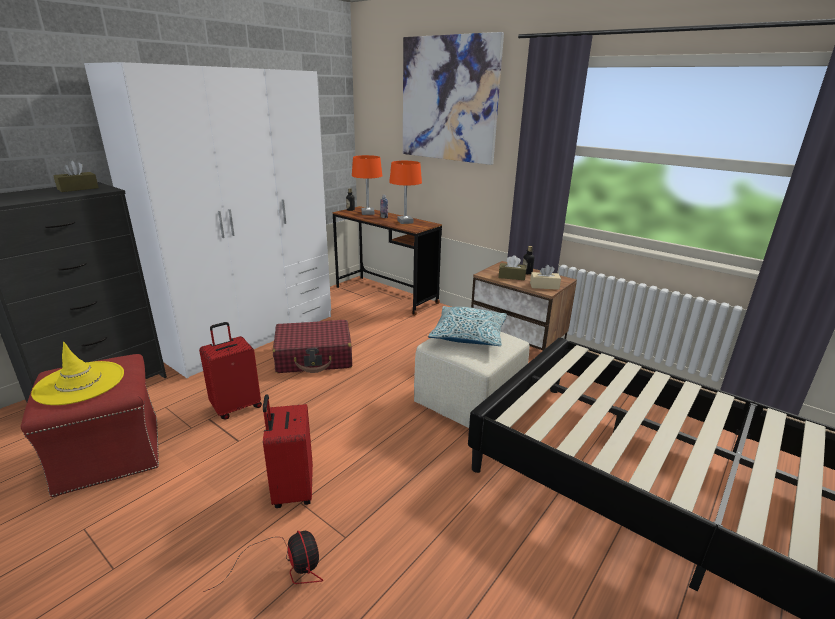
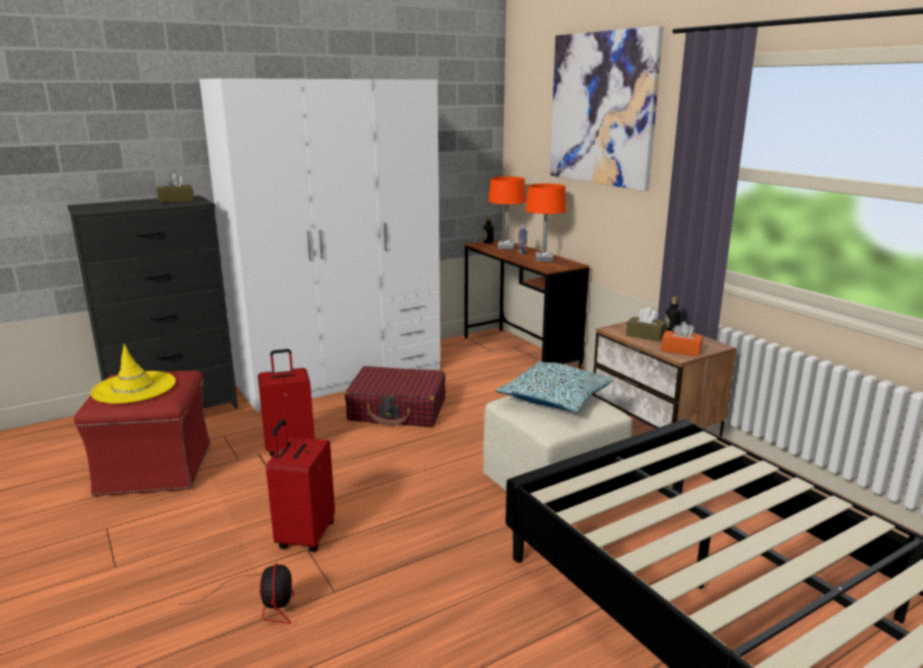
camera: 20 degrees right, 5 degrees down
beige tissue box [530,265,561,290] -> orange tissue box [661,322,703,357]

